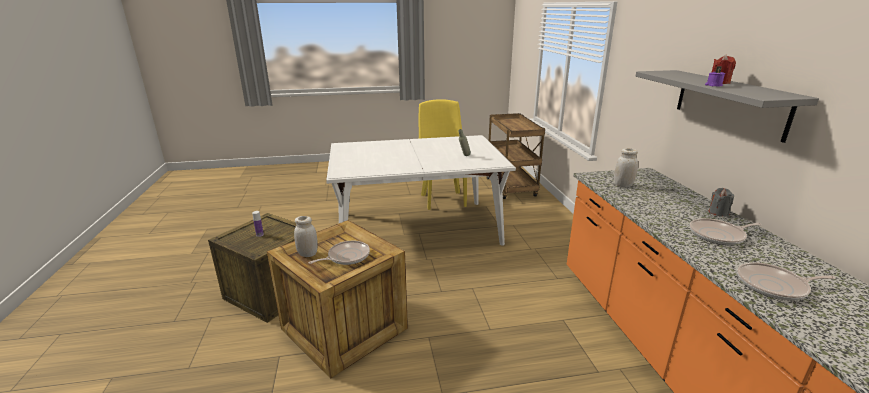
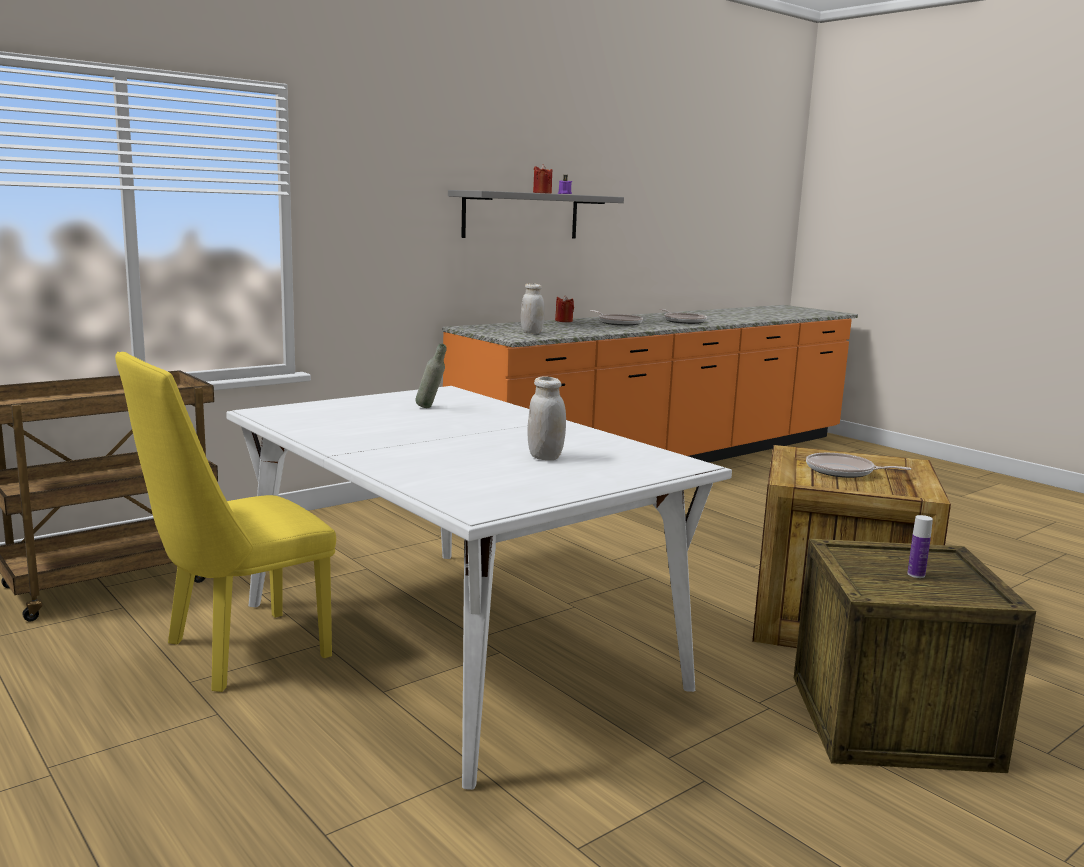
camera: 120 degrees left, 10 degrees down
white jar [294,216,318,257] -> white jar moved to [527,376,566,460]
grey candle [709,188,734,217] -> red candle [555,295,574,322]

